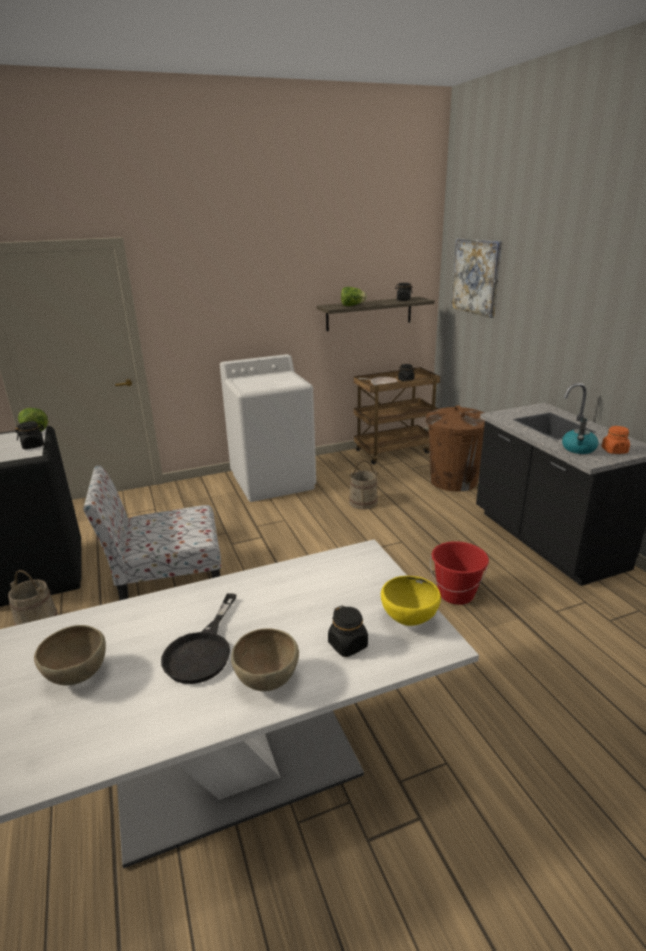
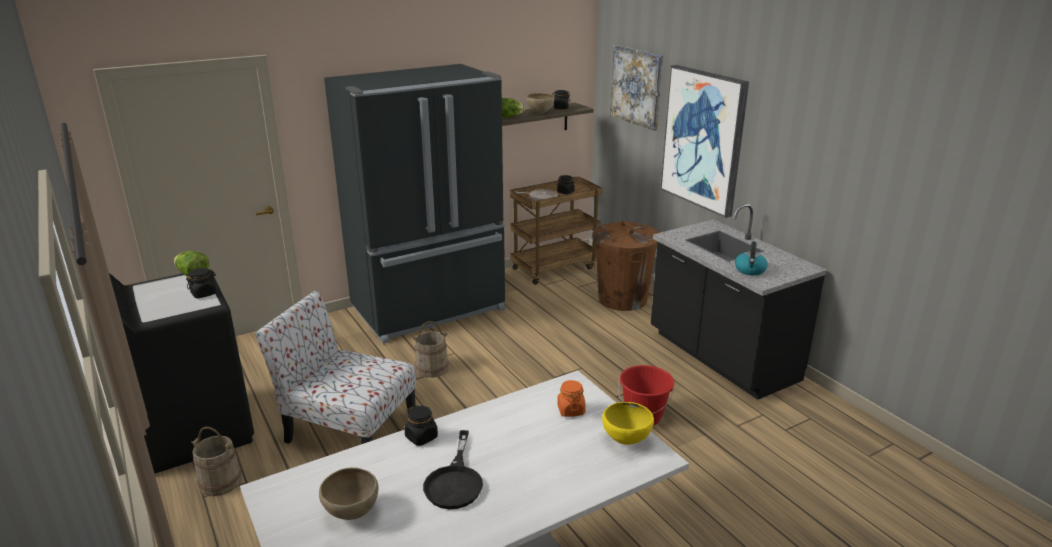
camera: 10 degrees left, 0 degrees up
chair [83,465,221,600] -> chair turned 45 degrees clockwise [255,291,416,444]
white washing machine [220,354,316,502] -> black fridge [324,64,505,344]
brown bowl [231,628,299,691] -> brown bowl moved to [526,93,555,113]
black jar [328,606,368,657] -> black jar moved to [404,405,438,446]
beige bucket [349,460,379,510] -> beige bucket moved to [413,321,449,378]
orange jar [602,426,630,454] -> orange jar moved to [557,380,586,417]
none -> picture [660,65,749,218]

